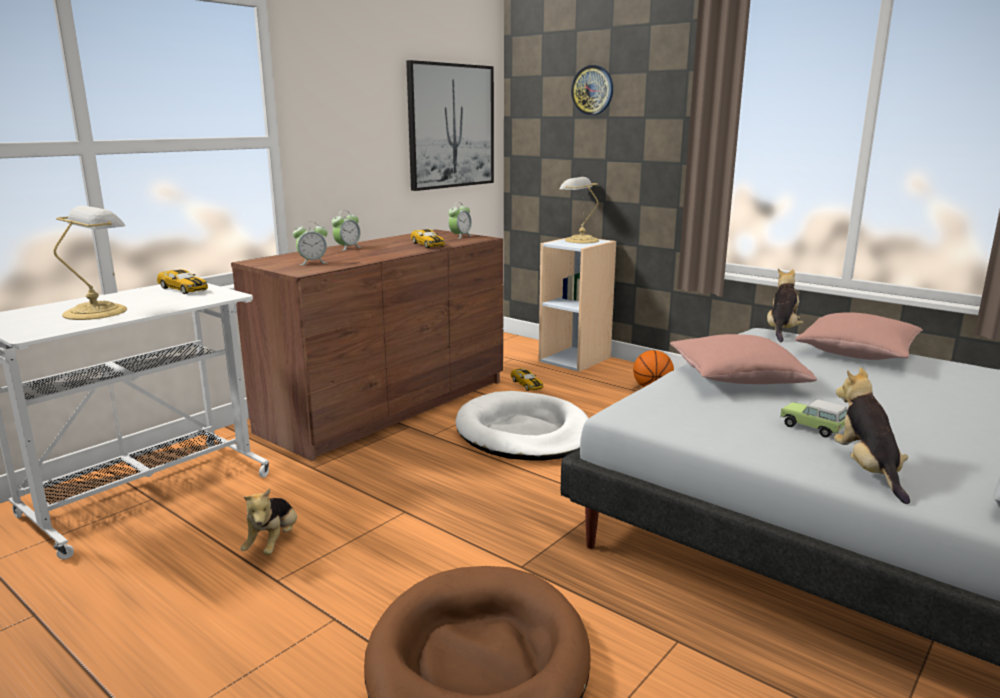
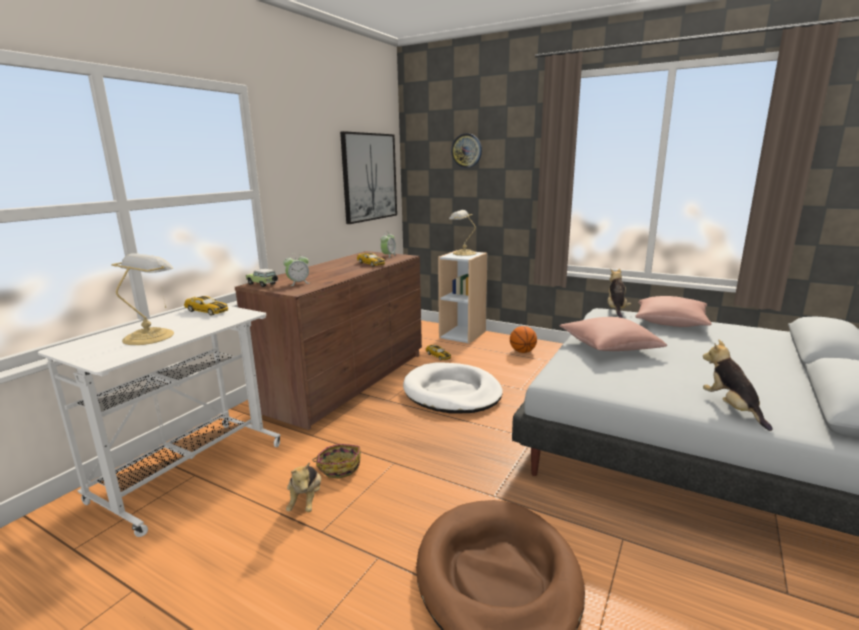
camera: 10 degrees left, 0 degrees up
alarm clock [332,210,361,251] -> none
toy car [780,399,847,437] -> toy car moved to [246,268,278,287]
none -> basket [312,444,361,479]

